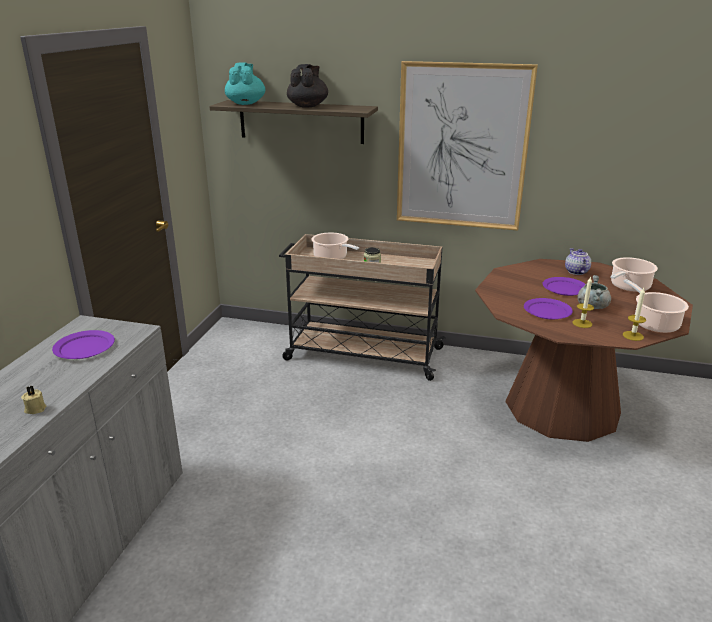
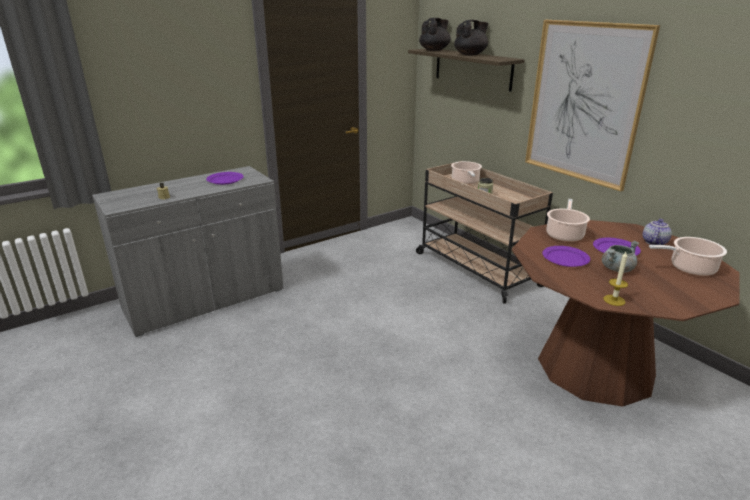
camera: 40 degrees right, 0 degrees up
turquoise teapot [225,62,265,105] -> black teapot [419,18,451,51]
candle [573,277,594,328] -> none
cooking pot [623,279,689,333] -> cooking pot moved to [547,199,590,242]

